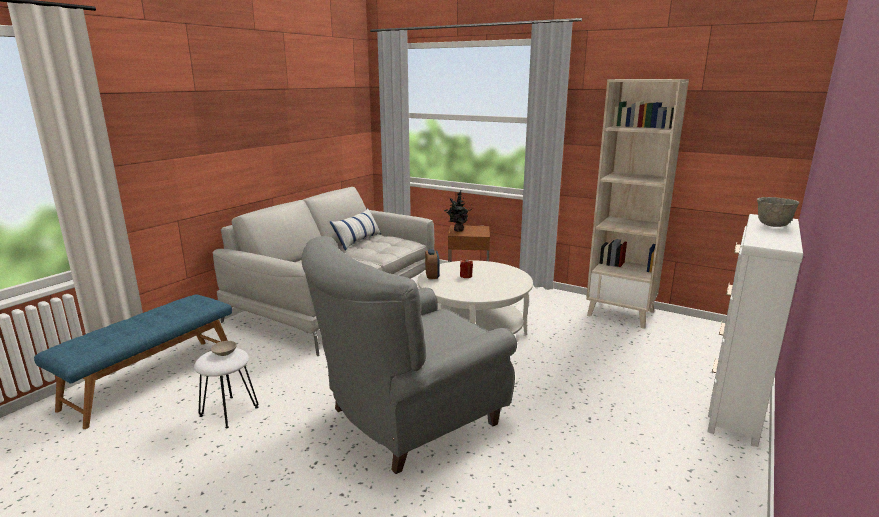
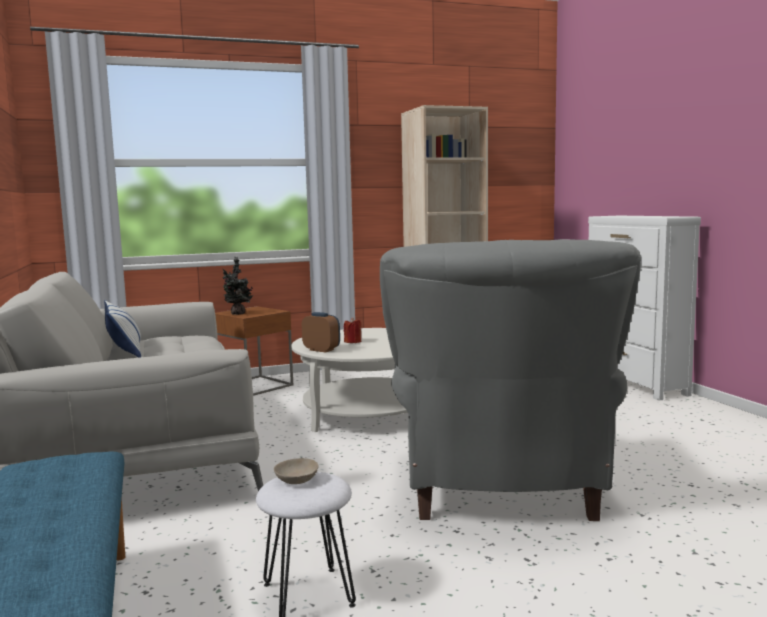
camera: 50 degrees left, 10 degrees down
grey bowl [757,197,799,227] -> none

